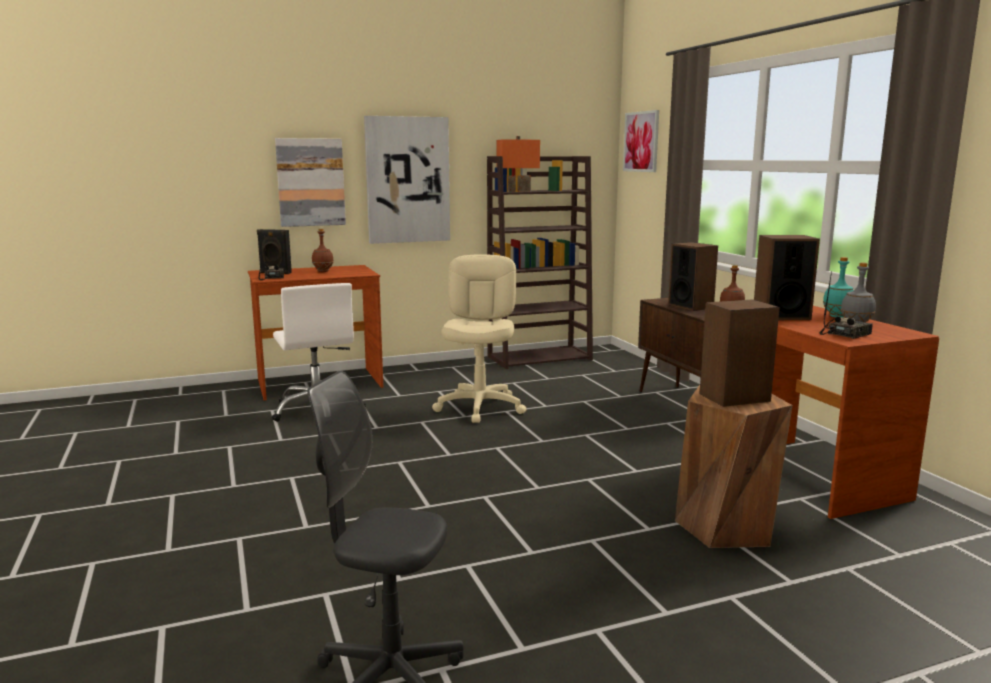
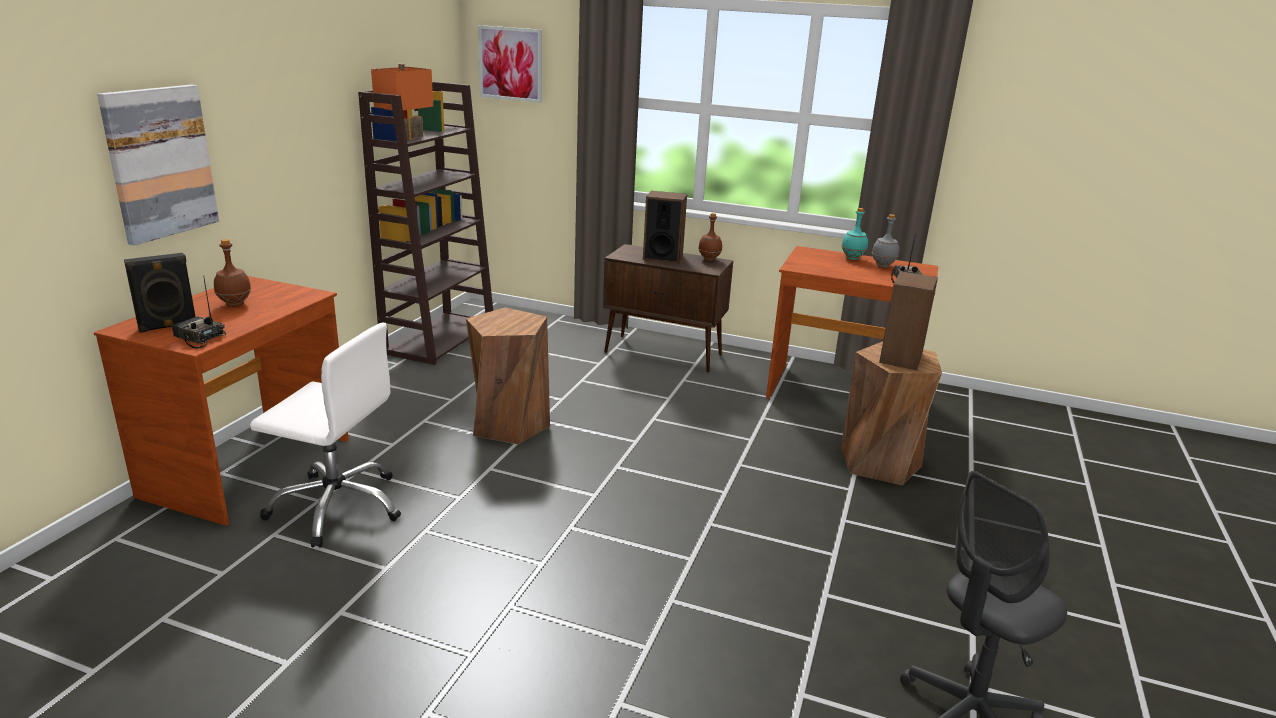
camera: 50 degrees left, 10 degrees up
picture [364,116,450,244] -> none
beige office chair [432,254,526,423] -> brown stool [466,307,550,445]
speaker [754,235,820,320] -> none

